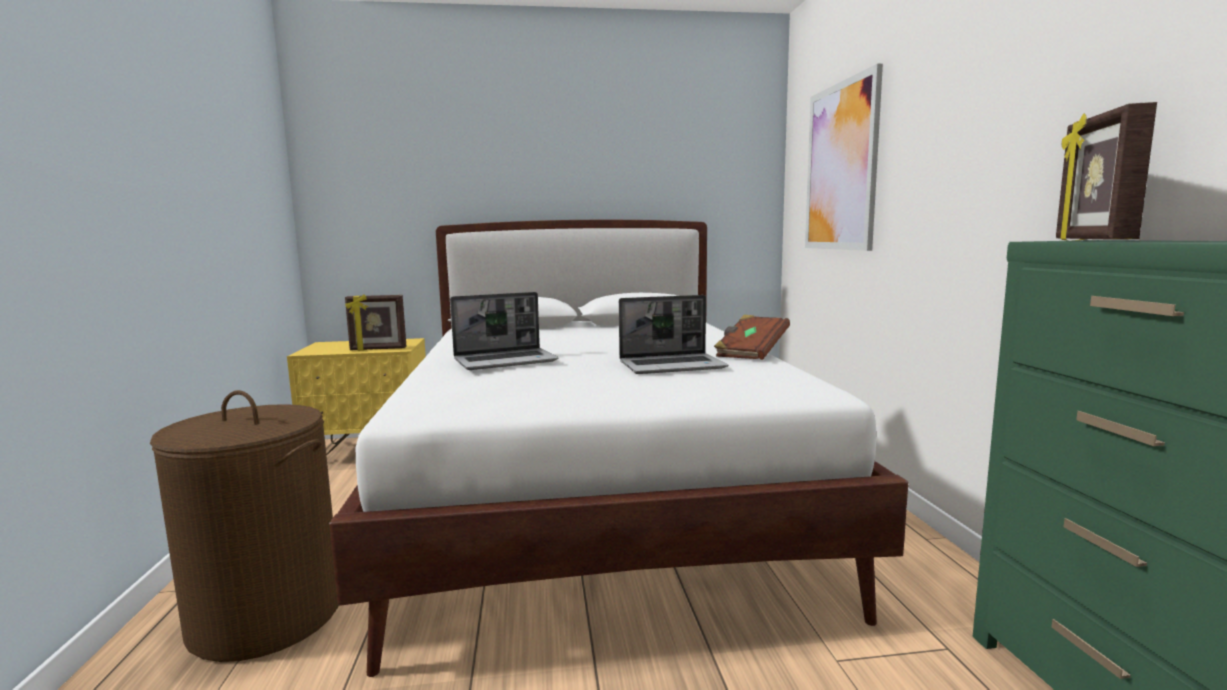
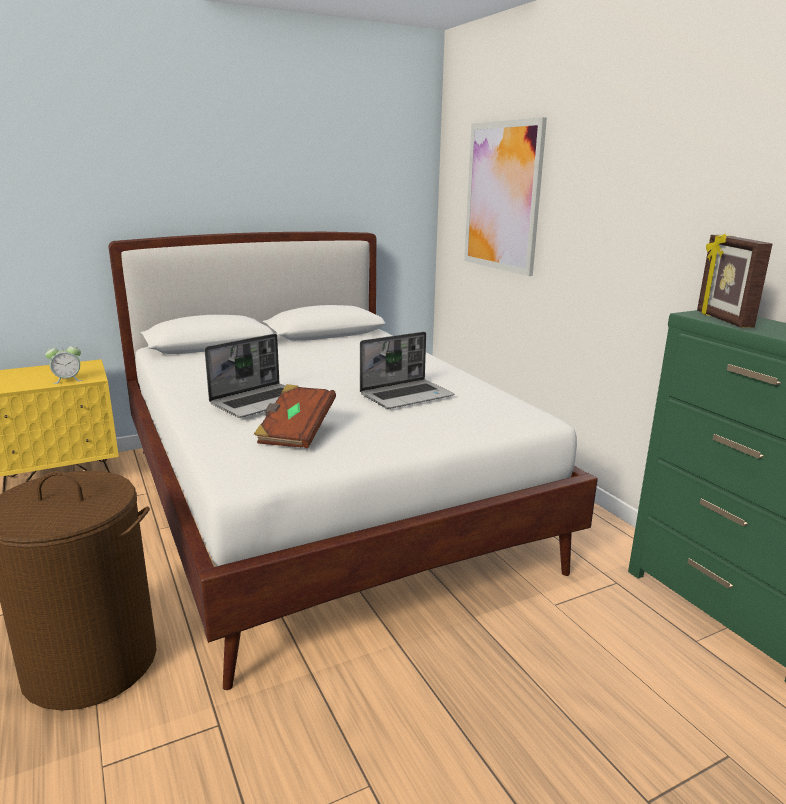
camera: 20 degrees left, 10 degrees up
picture frame [345,294,406,351] -> alarm clock [45,342,83,384]
brown book [714,315,790,360] -> brown book moved to [254,384,336,448]

